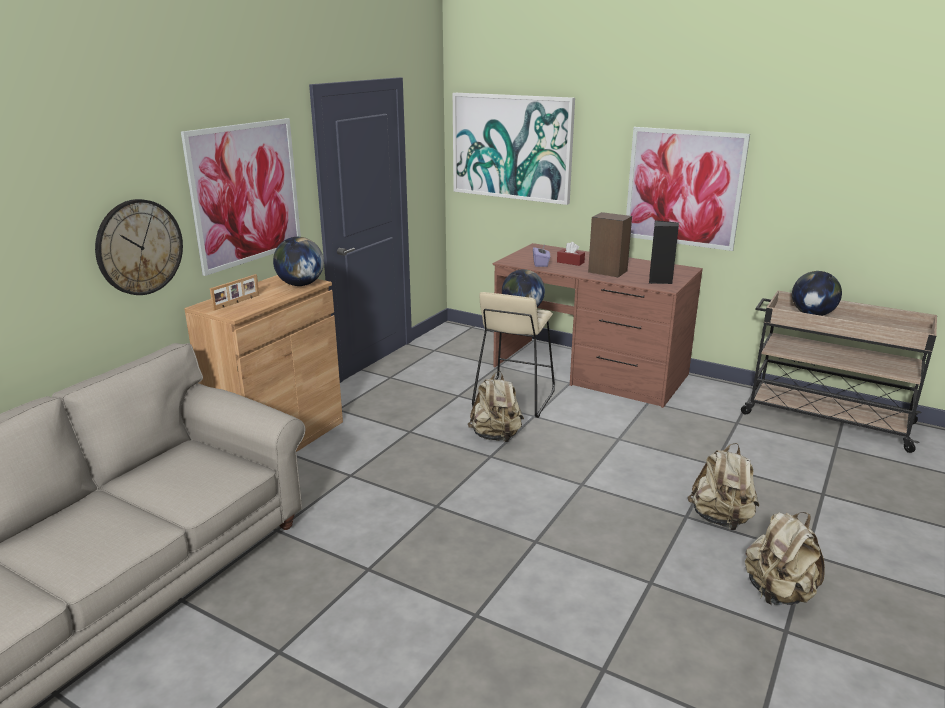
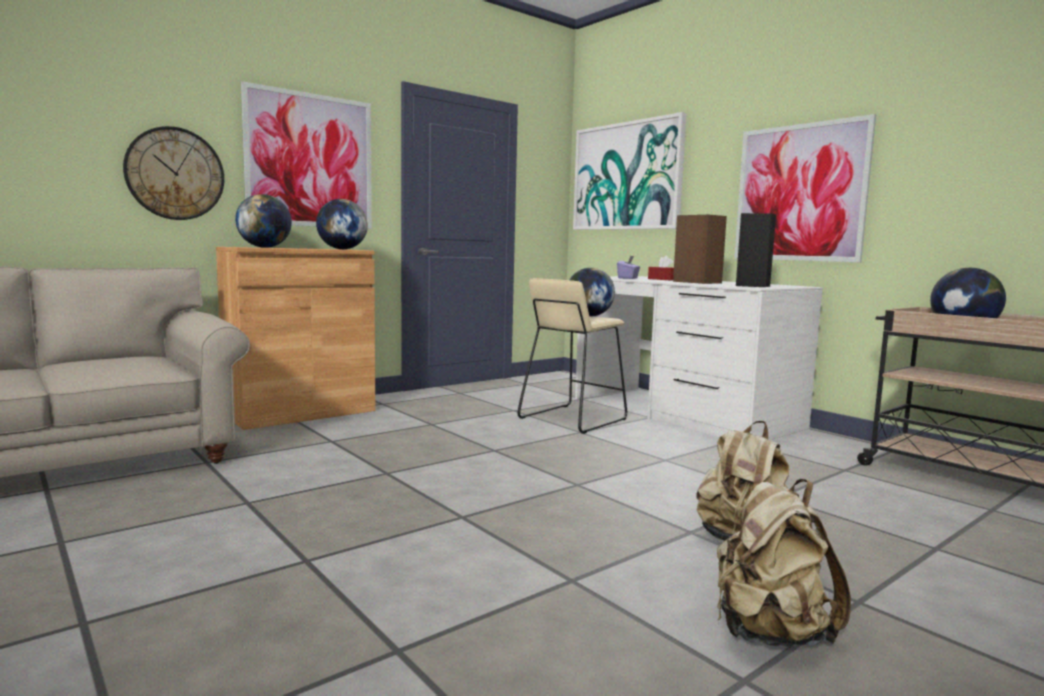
camera: 20 degrees right, 15 degrees down
picture frame [210,274,259,311] -> globe [235,194,292,248]
beige backpack [468,371,524,442] -> none
brown desk [492,243,703,408] -> white desk [575,276,823,440]

